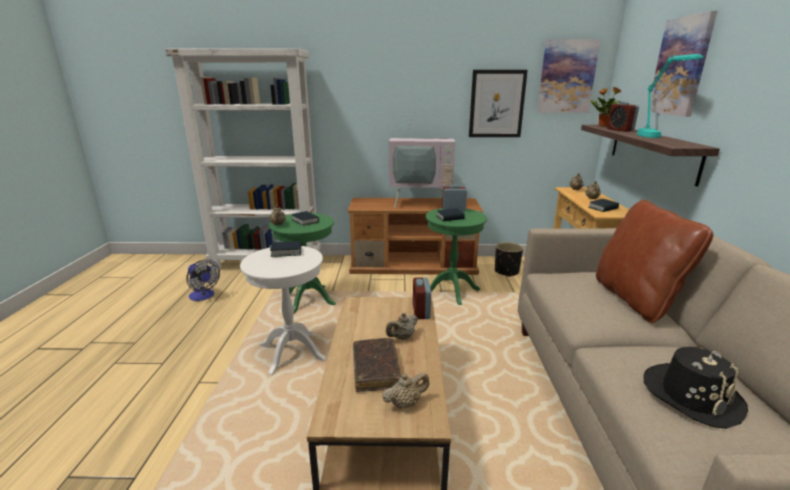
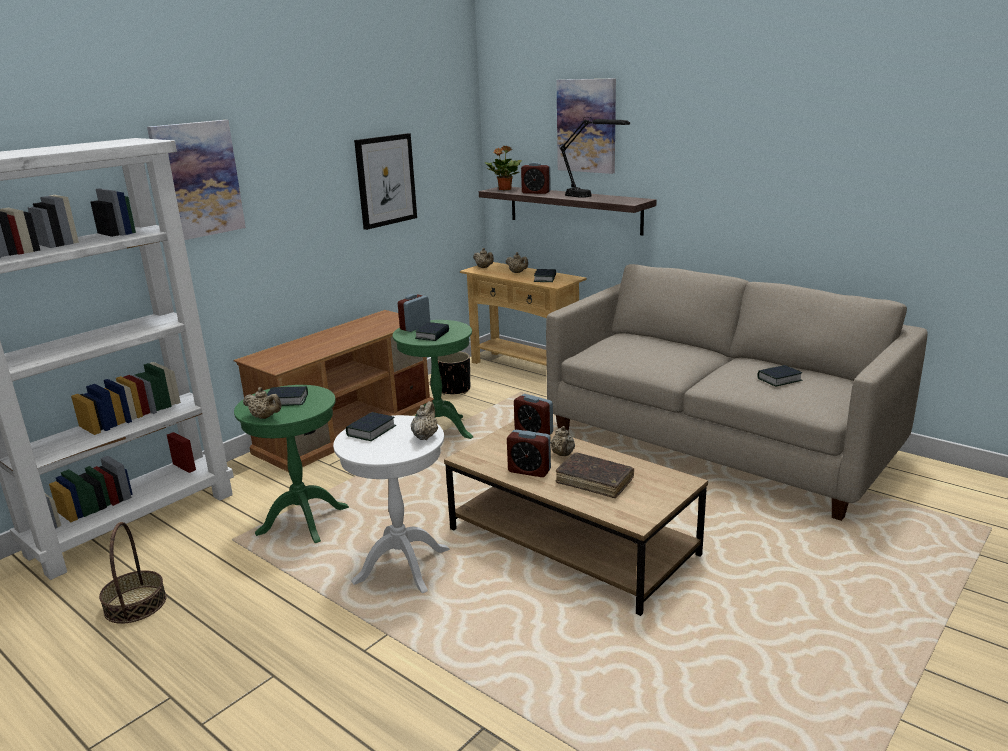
camera: 50 degrees left, 0 degrees up
fan [186,259,220,301] -> basket [99,522,166,624]
beige teapot [382,373,430,409] -> beige teapot moved to [411,401,438,440]
television [389,112,455,208] -> none
picture [537,39,601,113] -> picture moved to [147,120,246,240]
brown pillow [596,200,714,323] -> none
turquoise table lamp [636,54,703,138] -> black table lamp [560,117,630,198]
black hat [643,347,748,429] -> book [758,365,803,387]
none -> alarm clock [507,430,551,477]

